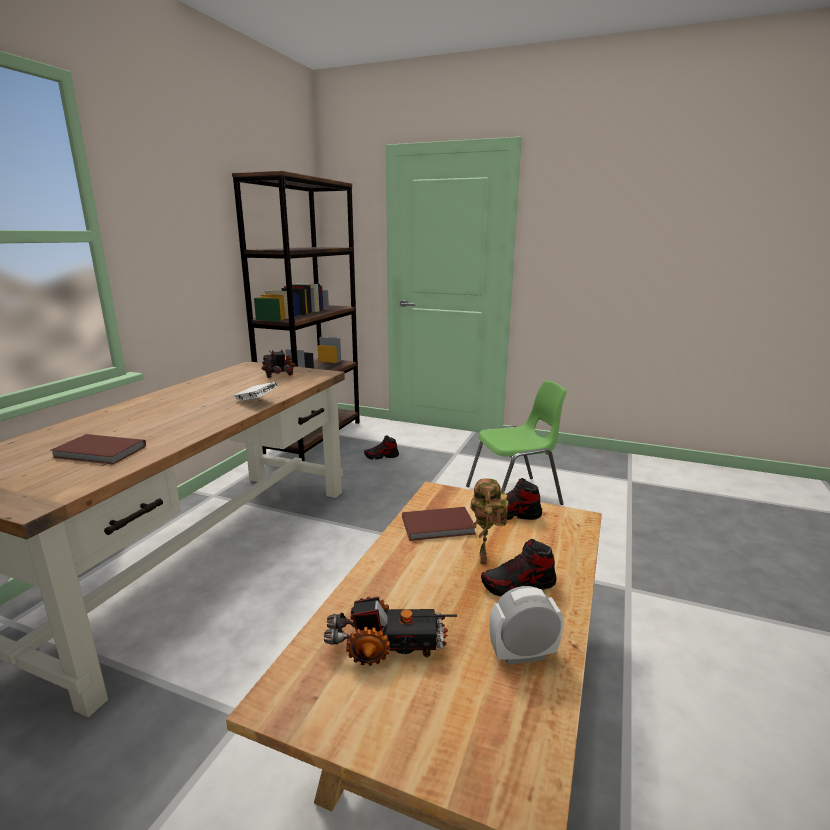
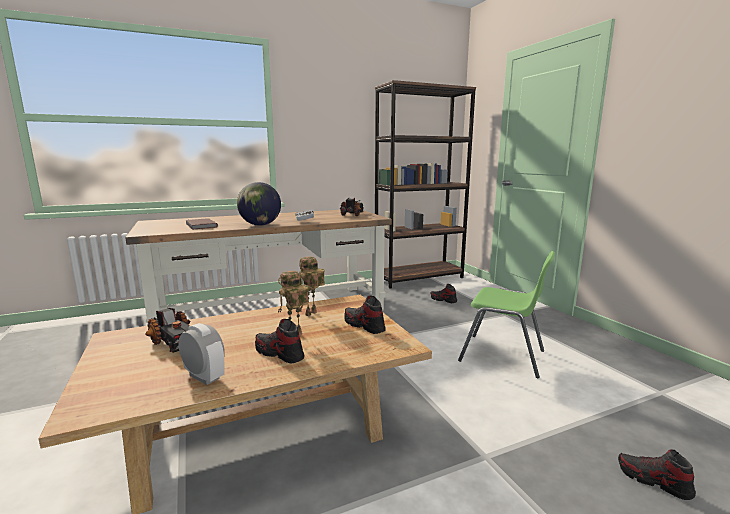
camera: 45 degrees right, 5 degrees down
brown book [402,507,476,541] -> toy robot [299,257,325,316]
none -> globe [237,182,281,226]
none -> shoe [618,449,696,500]

